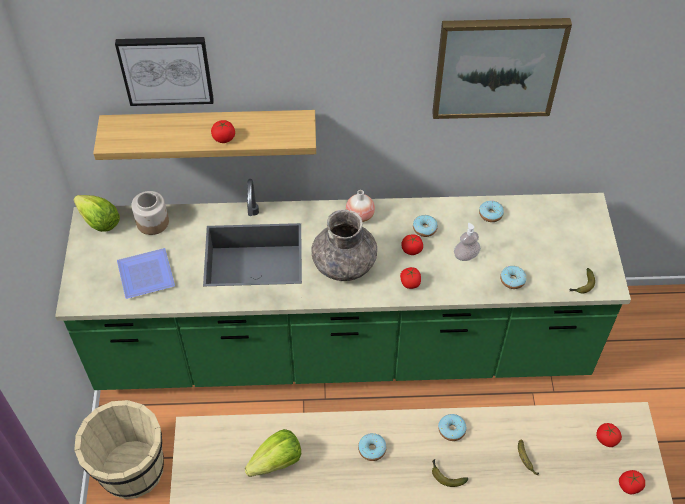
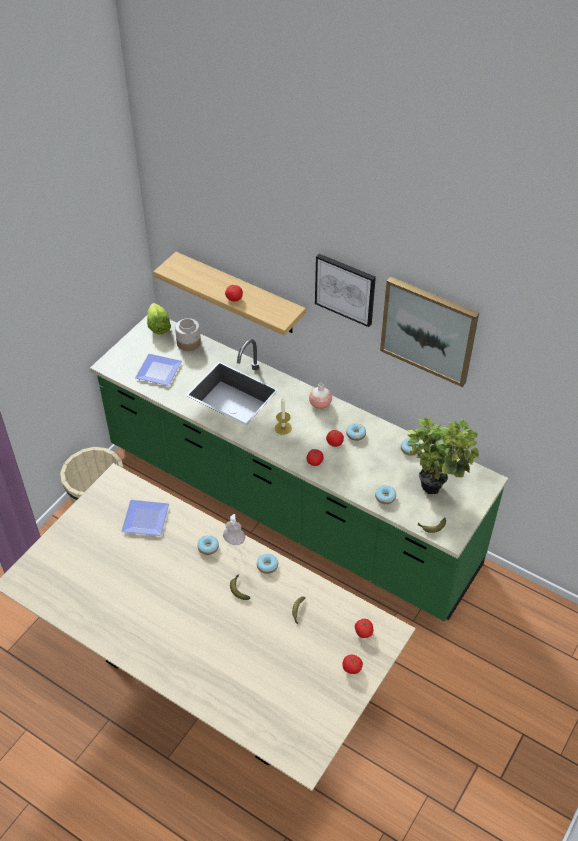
camera: 35 degrees right, 5 degrees down
picture [115,37,214,106] -> picture moved to [315,254,376,327]
lettuce [245,429,301,477] -> plate [121,500,169,536]
grey vase [312,209,377,281] -> candle [275,398,292,435]
soap dispenser [454,223,481,261] -> soap dispenser moved to [223,514,245,545]
none -> potted plant [408,418,479,494]

